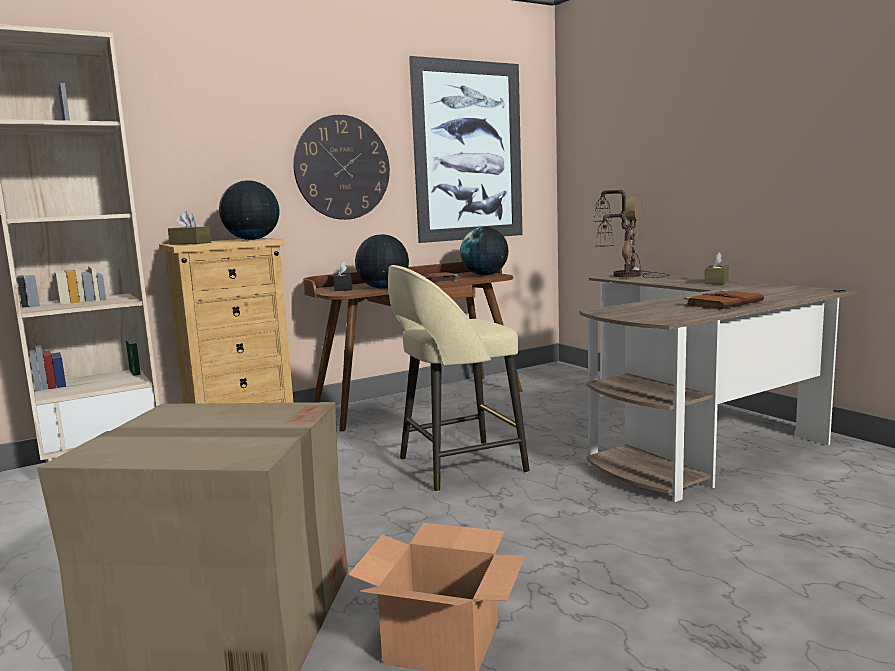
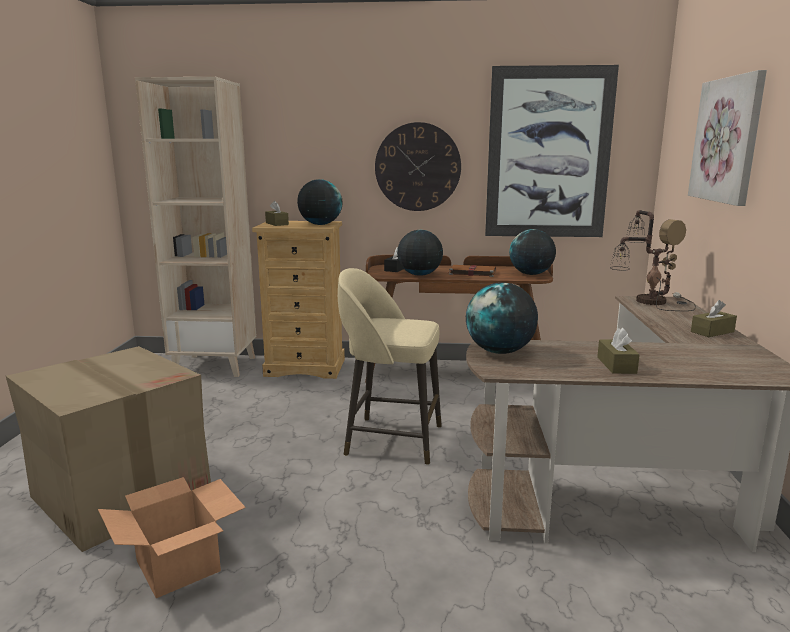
camera: 35 degrees right, 5 degrees up
brown book [683,290,764,310] -> brown tissue box [597,328,640,374]
none -> globe [466,282,538,354]
none -> picture [688,70,767,206]

